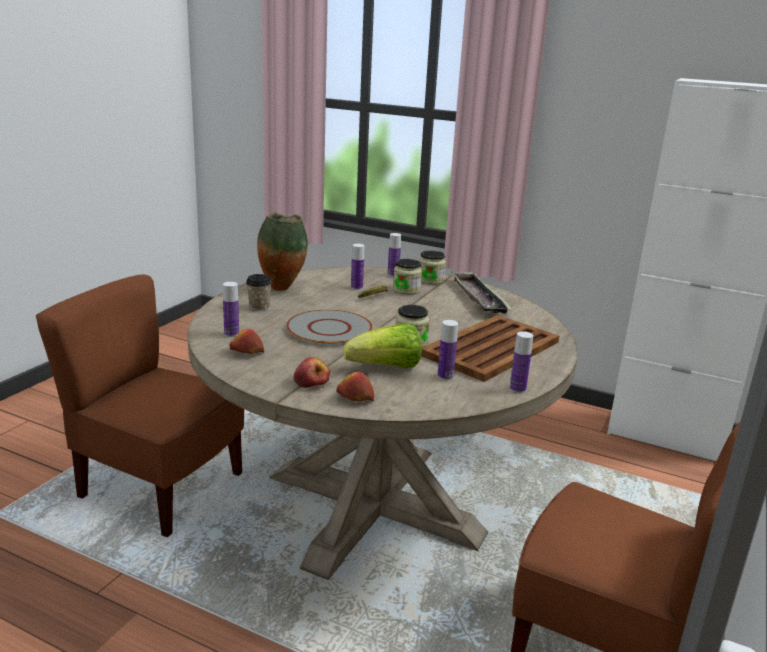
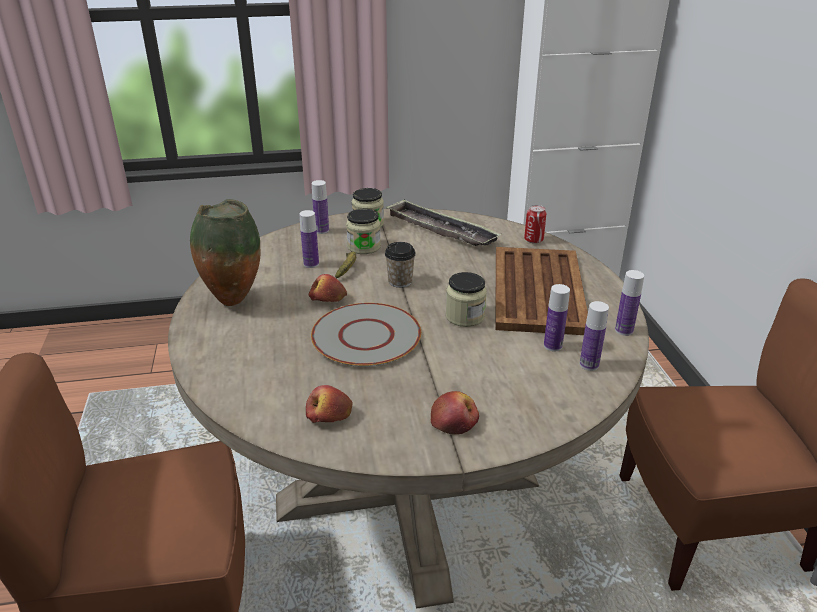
camera: 35 degrees left, 10 degrees up
bottle [223,282,239,337] -> bottle moved to [580,301,609,371]
cup [246,274,272,311] -> cup moved to [385,242,416,288]
apple [336,372,374,402] -> apple moved to [309,274,347,302]
lettuce [343,324,422,368] -> none
none -> can [524,205,546,244]

